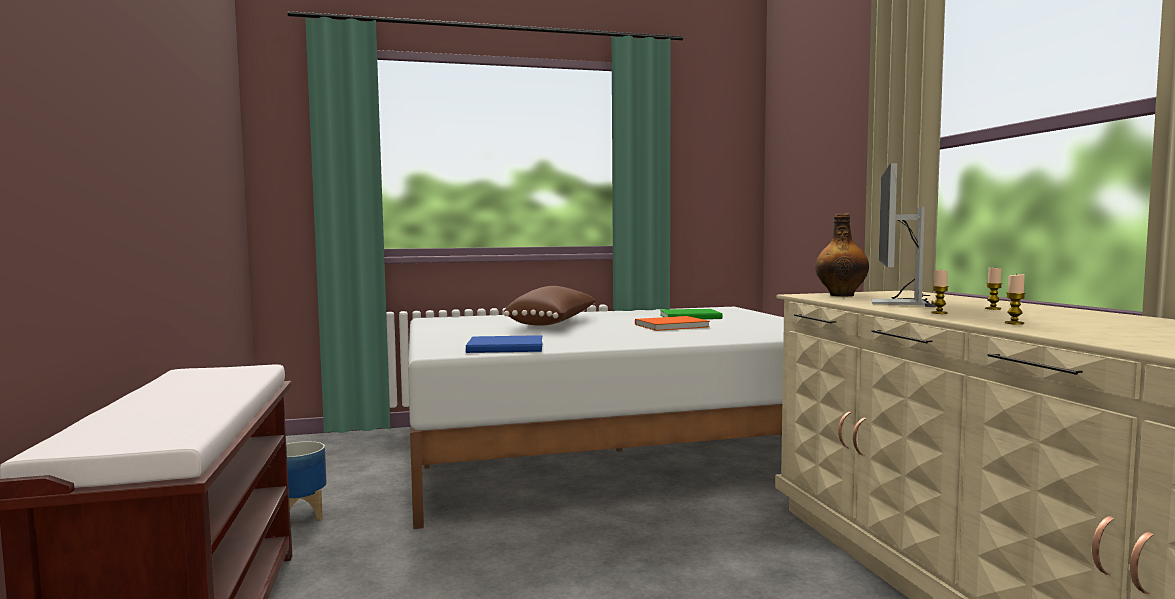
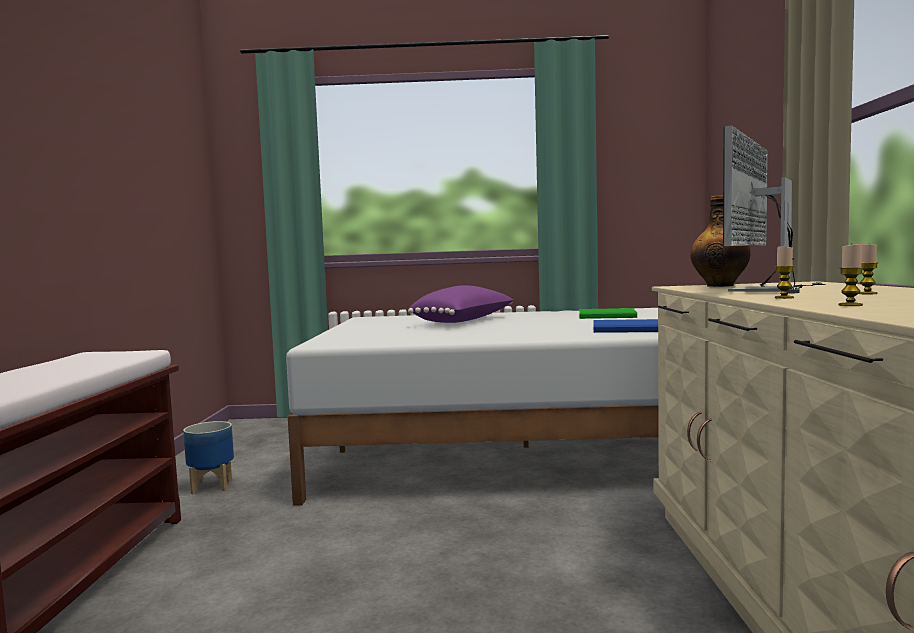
camera: 15 degrees right, 0 degrees up
blue book [466,335,543,353] -> blue book moved to [593,319,658,333]
brown pillow [504,286,597,326] -> purple pillow [408,285,514,323]
orange book [635,316,710,331] -> none

